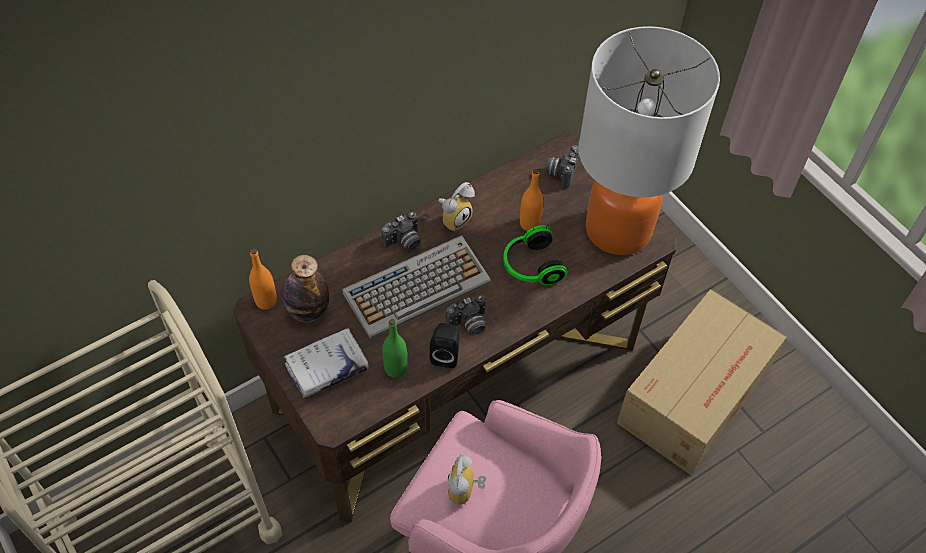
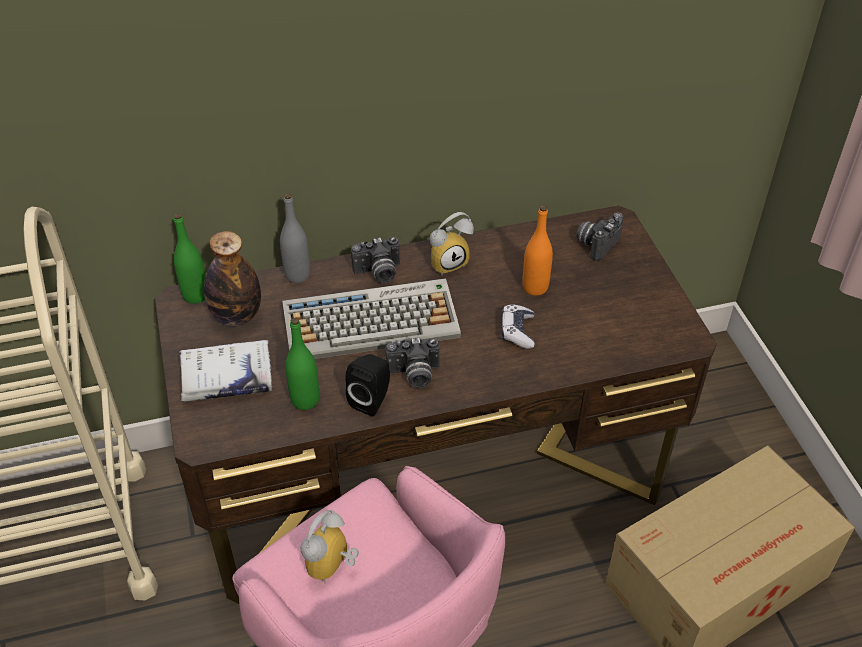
camera: 20 degrees right, 10 degrees down
orange bottle [249,248,277,310] -> green bottle [174,213,206,304]
headphones [503,222,567,285] -> game controller [502,304,534,349]
table lamp [579,26,720,255] -> none
none -> grey bottle [280,193,310,283]

